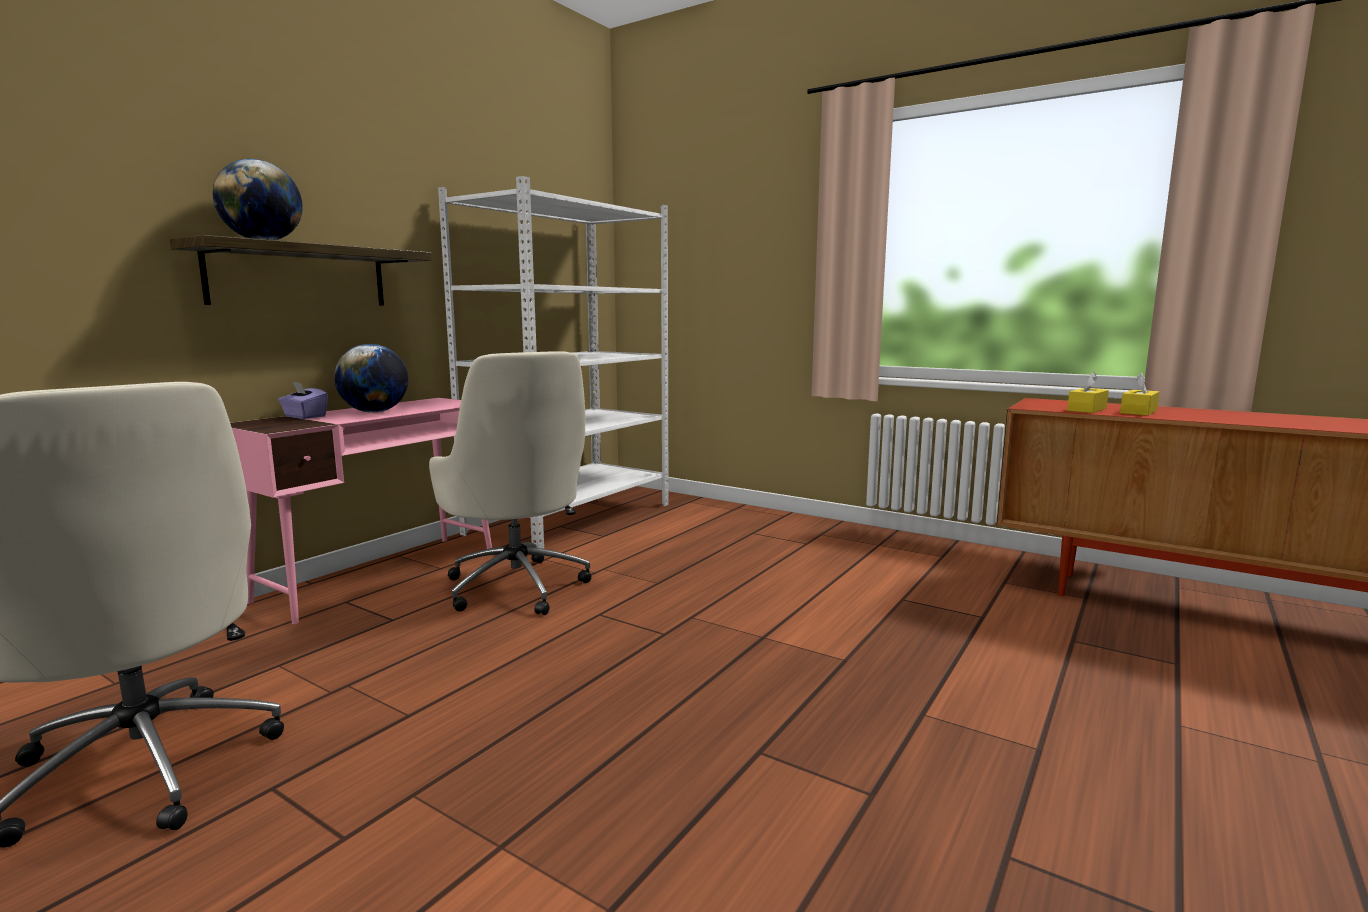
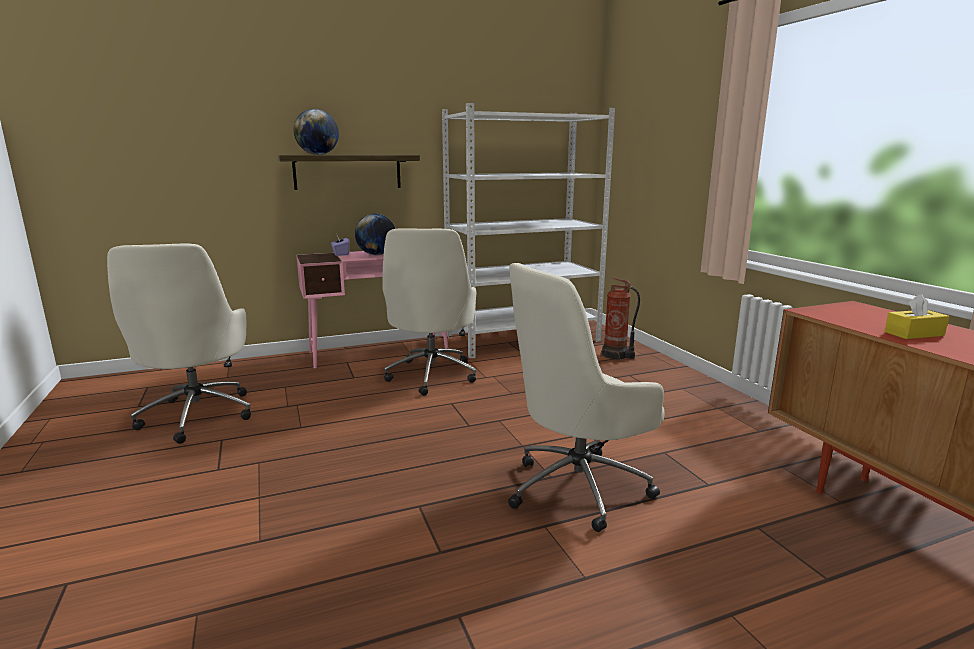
camera: 35 degrees right, 5 degrees up
yellow tissue box [1067,372,1109,413] -> none
none -> beige office chair [508,263,665,532]
none -> fire extinguisher [601,278,640,360]

